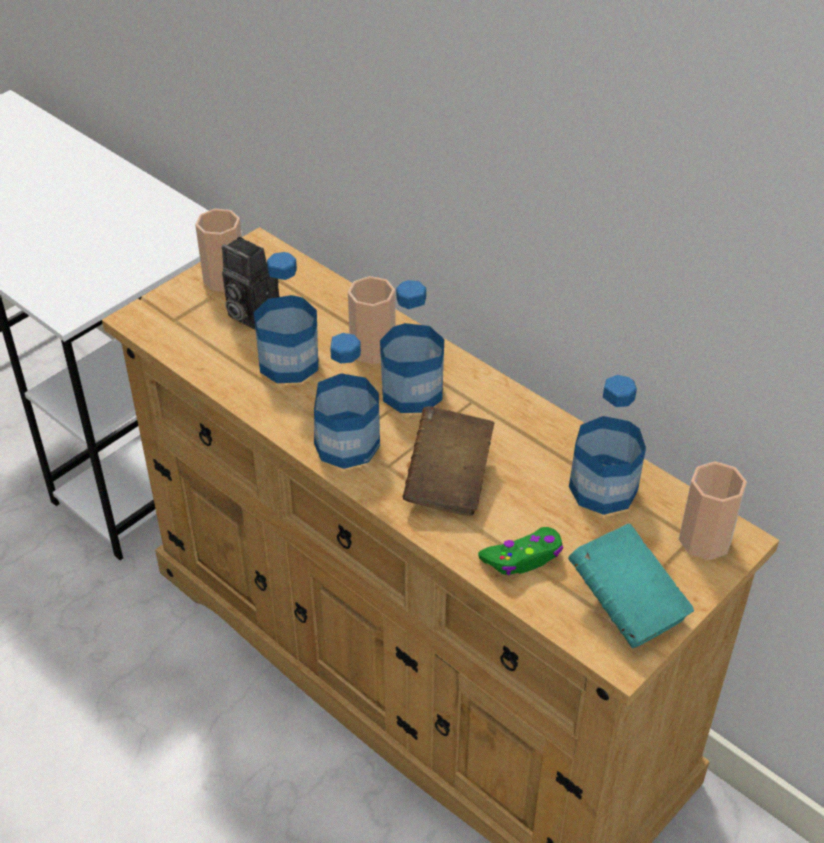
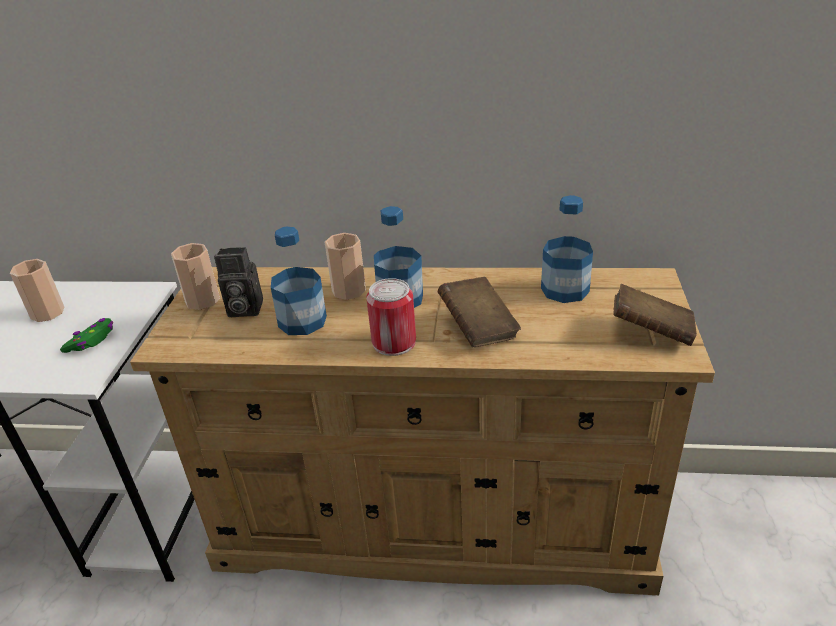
camera: 35 degrees left, 10 degrees down
bottle [314,333,380,469] -> can [366,278,416,356]
green game controller [478,527,563,575] -> green game controller moved to [60,318,113,353]
turquoise book [568,524,694,649] -> brown book [613,284,697,346]
cup [679,461,747,560] -> cup moved to [10,259,64,322]

